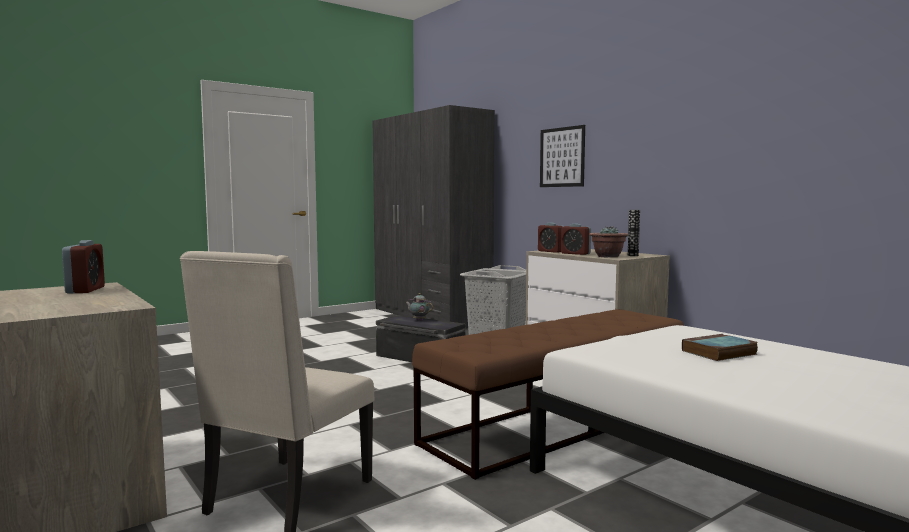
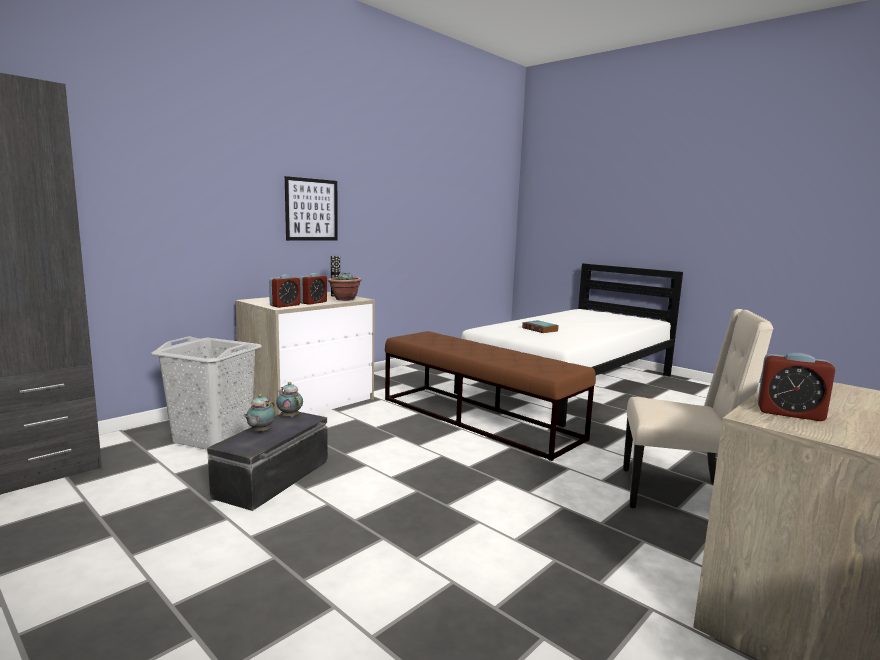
camera: 100 degrees left, 5 degrees up
alarm clock [62,240,105,294] -> alarm clock turned 135 degrees counterclockwise [757,353,835,421]
picture [540,125,585,187] -> picture moved to [285,176,338,241]
none -> teapot [276,382,303,418]

